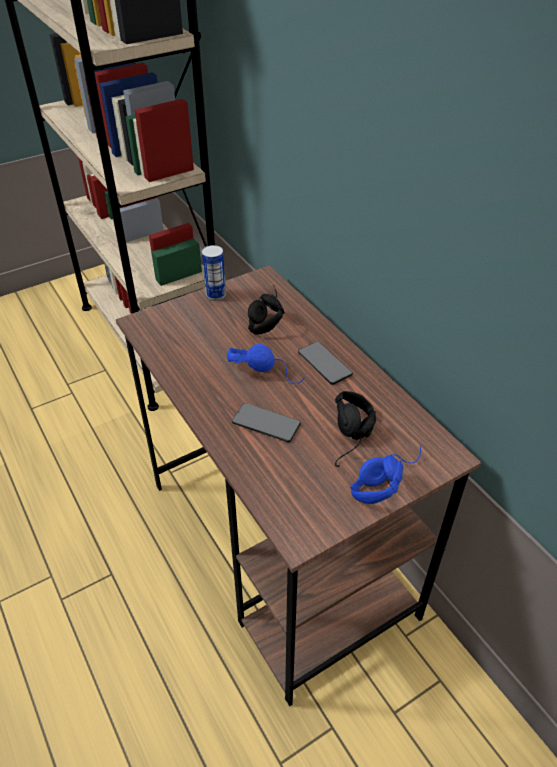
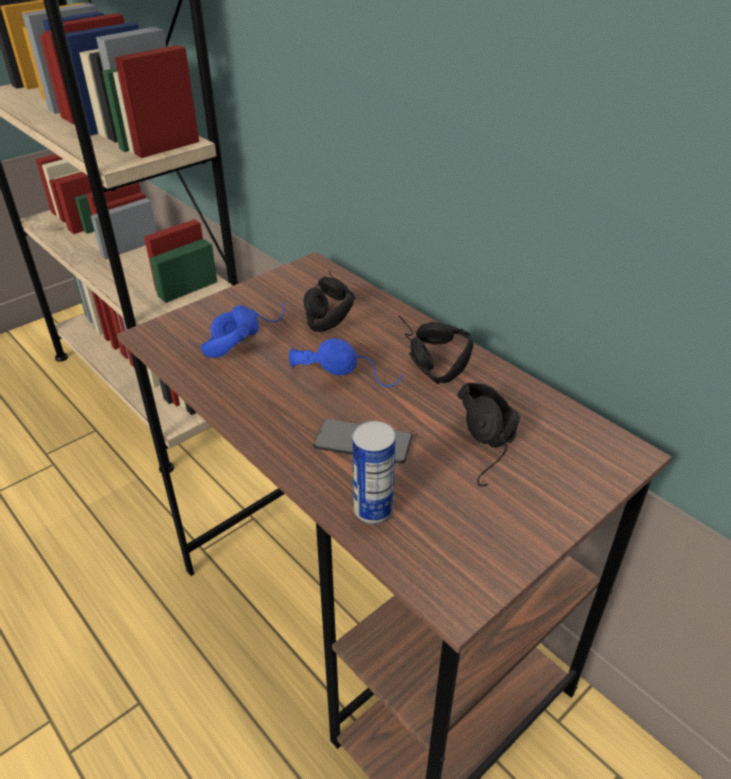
camera: 10 degrees left, 5 degrees down
can [202,245,226,301] -> can moved to [352,421,395,524]
phone [298,341,353,385] -> black headphones [399,315,473,384]
blue headphones [350,445,421,504] -> blue headphones moved to [201,302,284,358]

